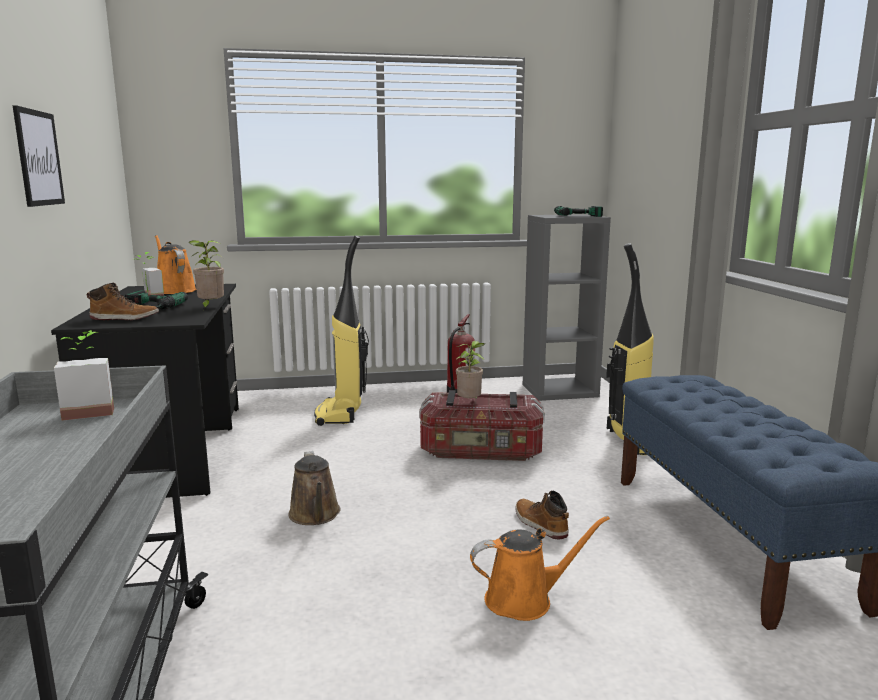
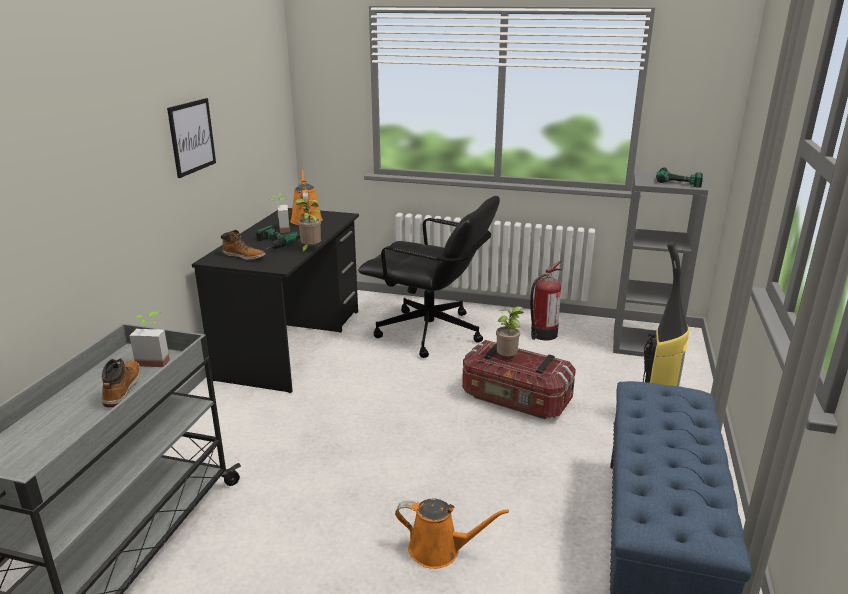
camera: 25 degrees right, 10 degrees up
brown watering can [288,451,341,525] -> none
vacuum cleaner [314,235,369,426] -> black office chair [358,196,500,358]
boot [515,490,569,540] -> boot moved to [102,358,140,408]

